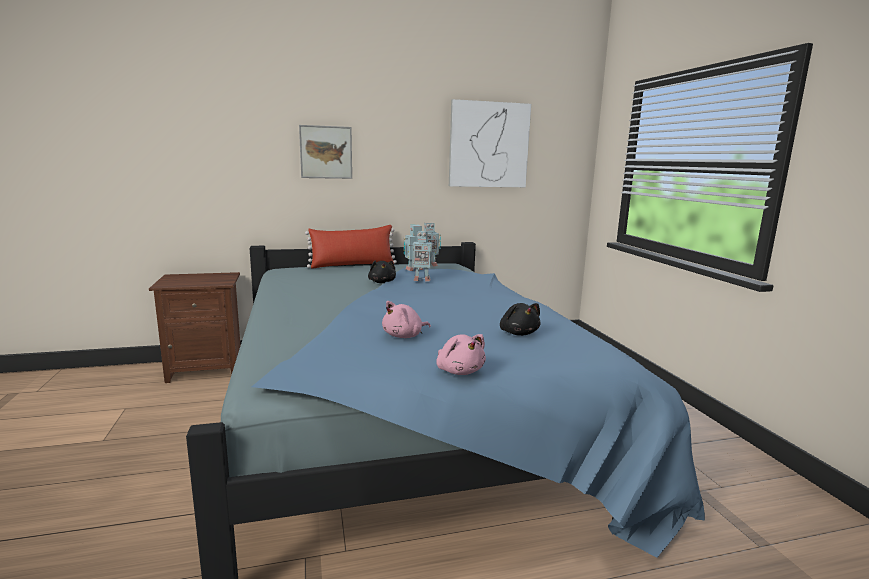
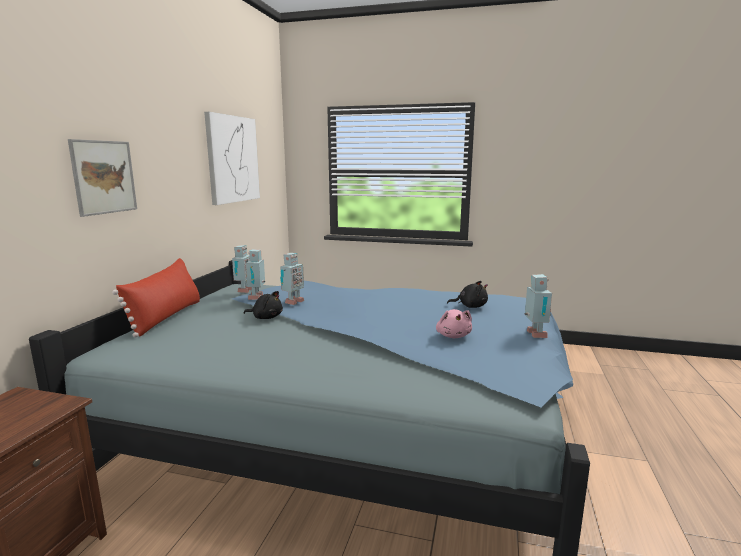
camera: 60 degrees left, 0 degrees up
pink plush toy [436,334,486,375] -> toy robot [524,274,552,338]

